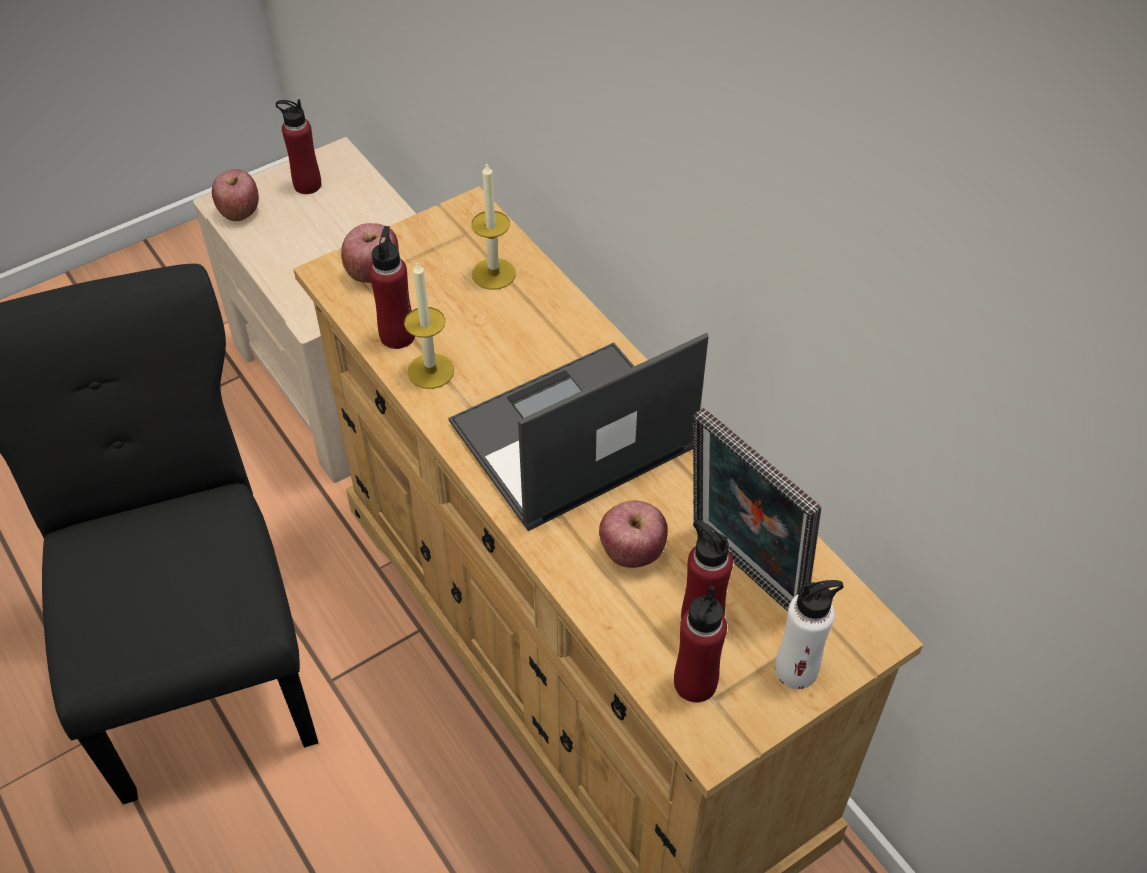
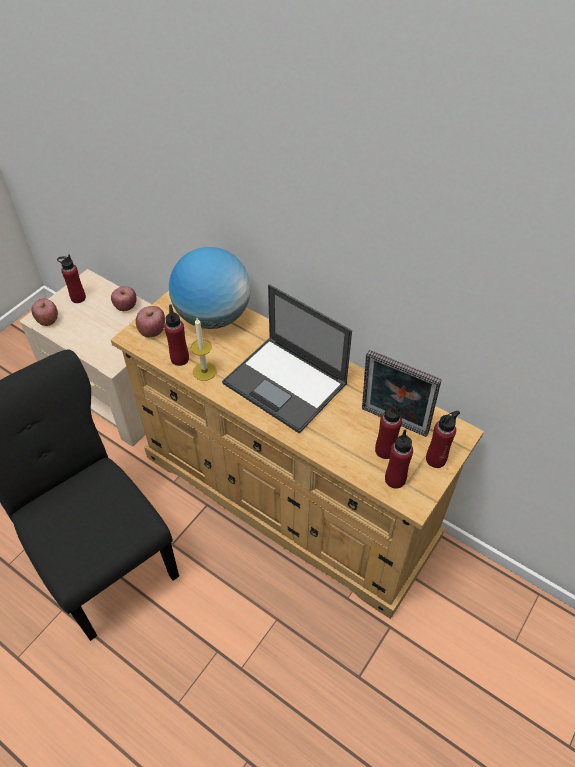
camera: 20 degrees left, 0 degrees up
laptop [448,333,709,531] -> laptop turned 90 degrees counterclockwise [222,284,352,433]
candle [471,162,516,290] -> globe [169,247,251,329]
apple [599,500,668,568] -> apple moved to [111,286,136,311]
white bottle [775,580,844,689] -> red bottle [426,411,460,468]

